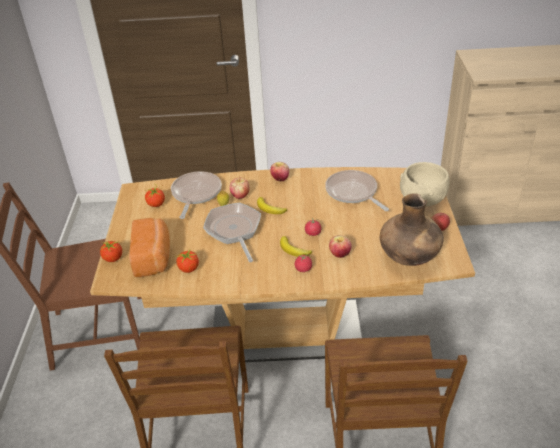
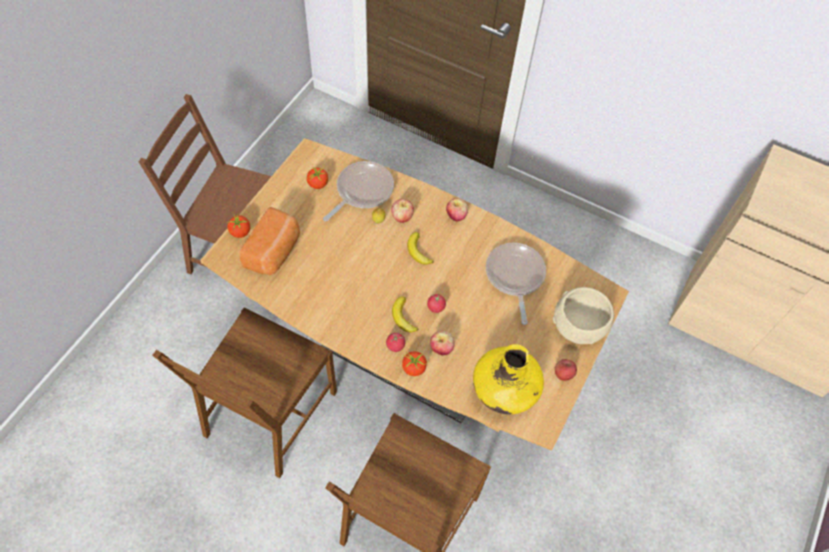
camera: 25 degrees right, 20 degrees up
tomato [175,250,199,273] -> tomato moved to [402,351,427,376]
frying pan [203,202,261,262] -> none
brown vase [380,193,444,266] -> yellow vase [473,344,544,414]

